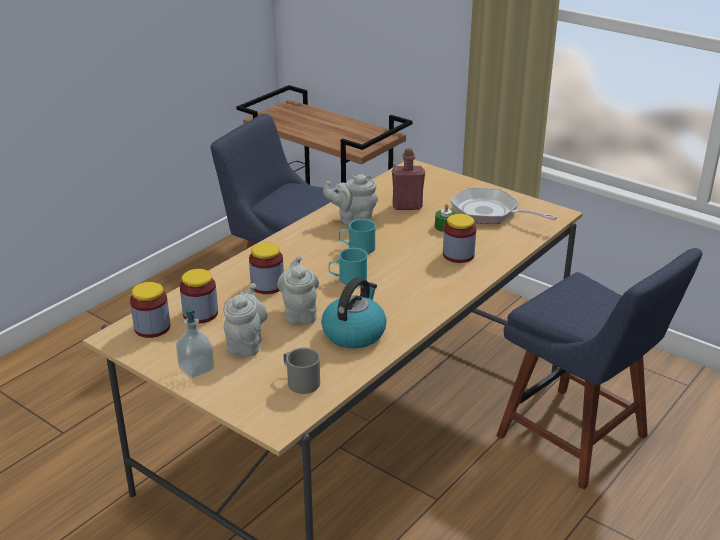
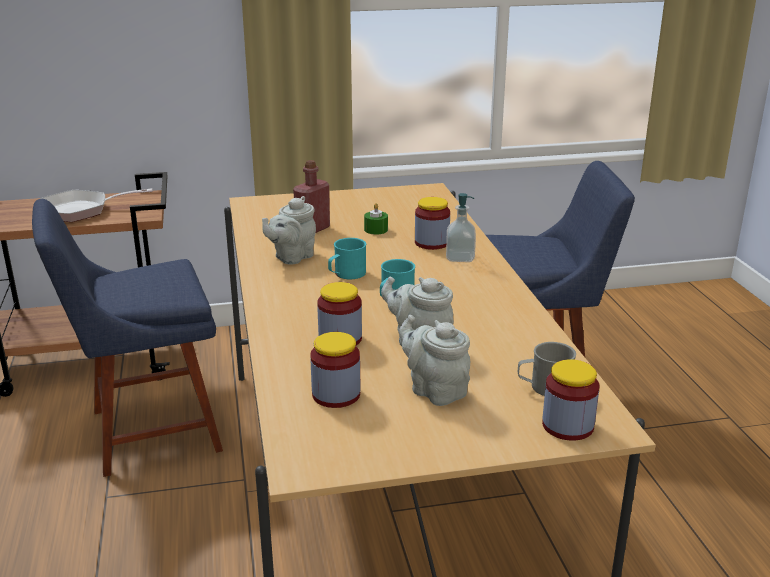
camera: 50 degrees left, 5 degrees down
jar [130,282,170,338] -> jar moved to [542,359,599,441]
soap dispenser [176,307,214,378] -> soap dispenser moved to [446,193,476,262]
kettle [321,277,387,349] -> none
frying pan [450,188,557,224] -> frying pan moved to [41,188,153,222]

